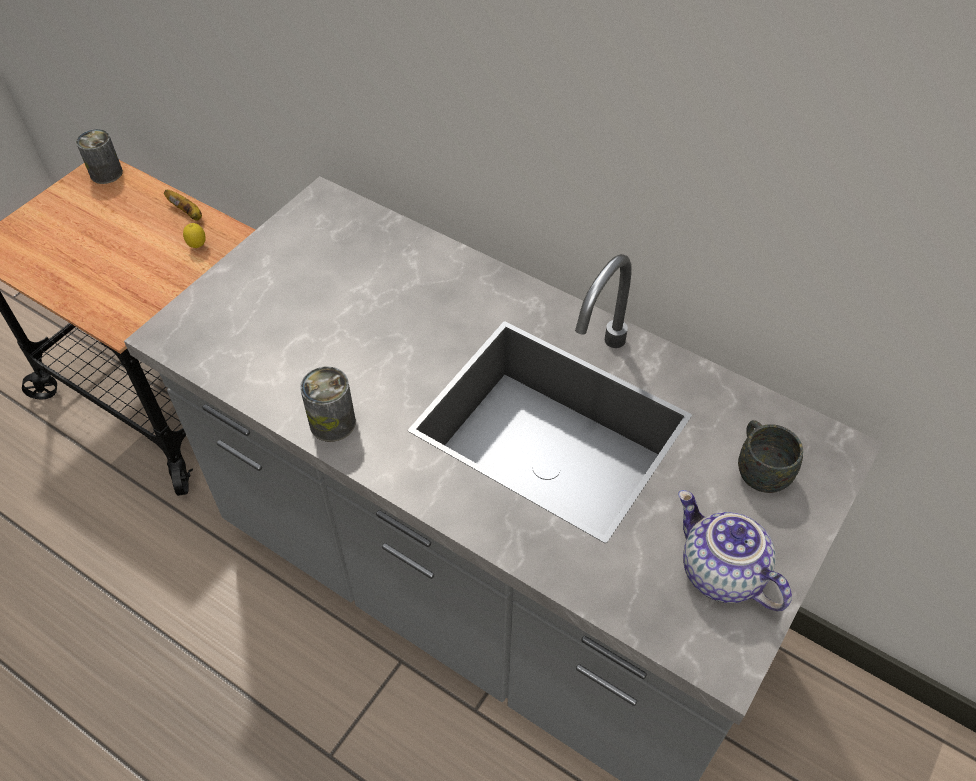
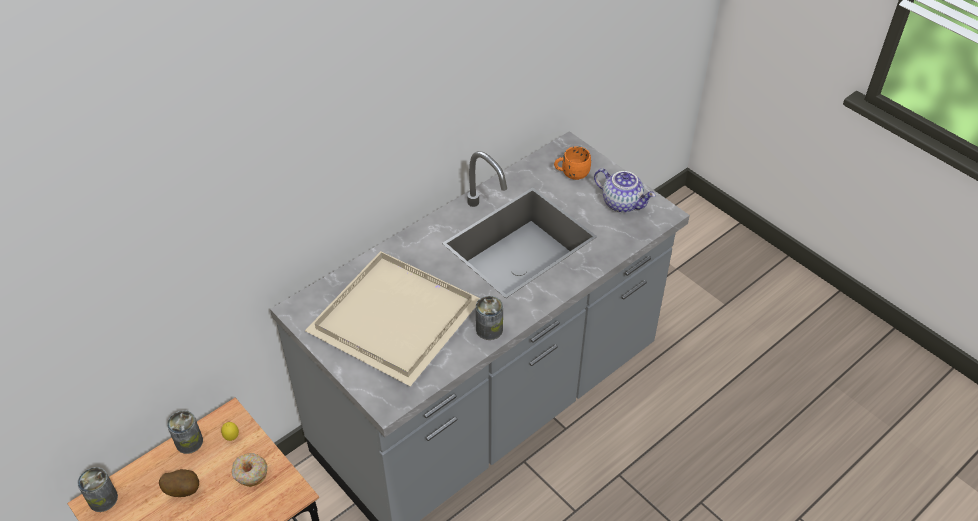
camera: 75 degrees left, 5 degrees down
banana [164,190,202,221] -> can [167,410,203,454]
teapot [678,490,792,611] -> teapot turned 120 degrees counterclockwise [594,168,655,213]
grey mug [738,420,803,493] -> orange mug [554,146,591,180]
none -> potato [159,469,199,497]
none -> donut [232,453,268,487]
none -> beige tray [305,251,480,386]

